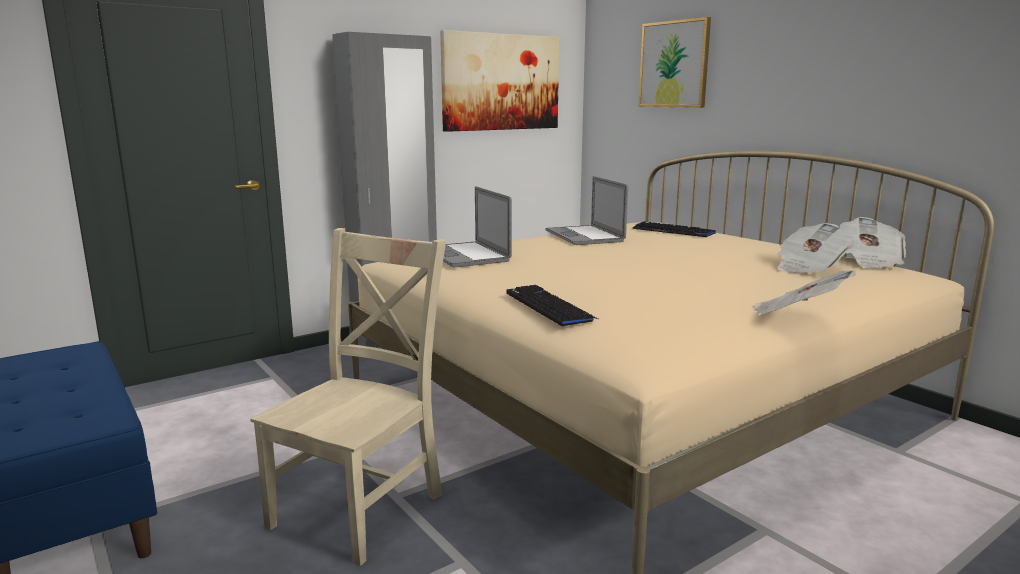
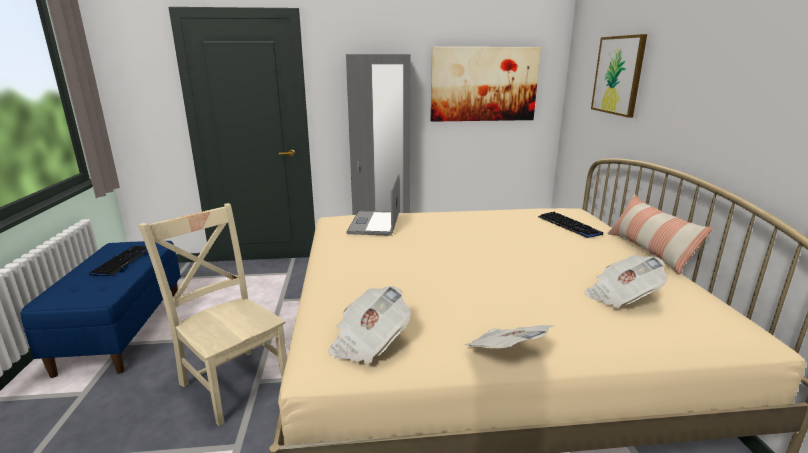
camera: 30 degrees right, 5 degrees up
beige chair [250,228,446,566] -> beige chair turned 105 degrees counterclockwise [138,203,287,426]
keyboard [506,285,598,327] -> keyboard moved to [89,246,148,276]
laptop [545,176,628,245] -> none
newspaper [840,217,906,269] -> newspaper moved to [328,286,411,364]
none -> pillow [607,194,714,275]

